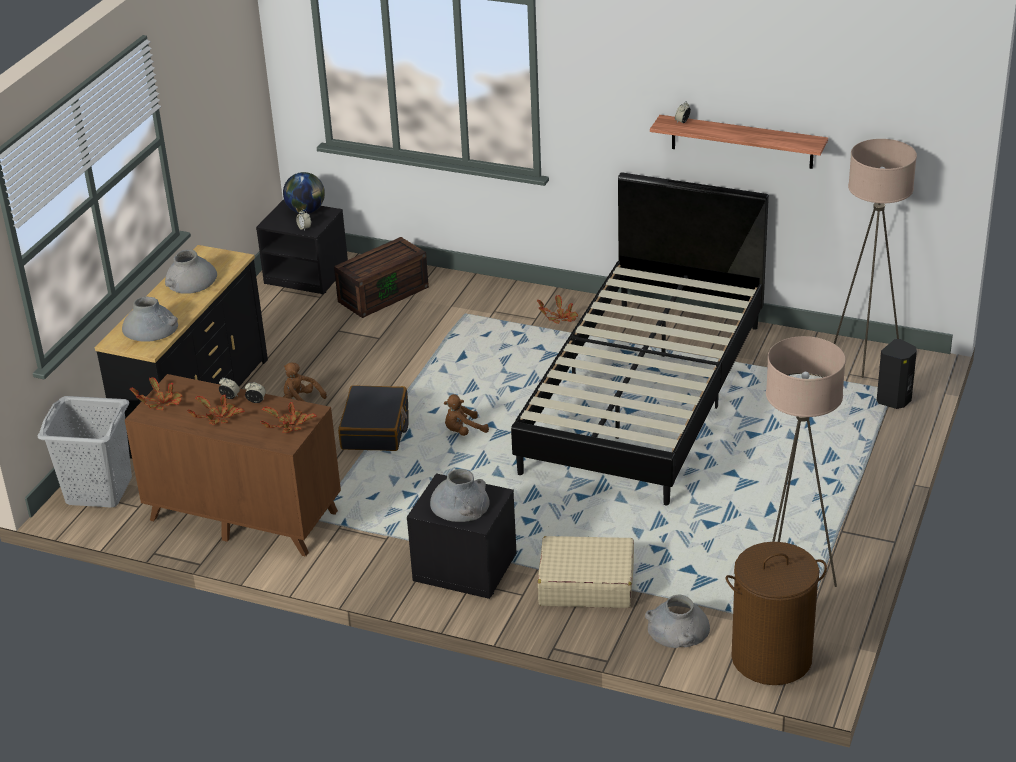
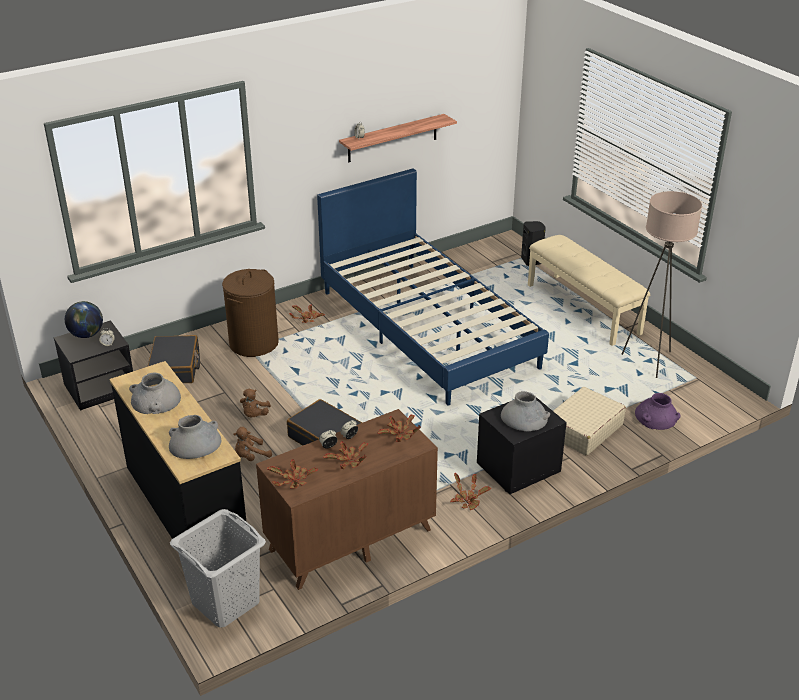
camera: 55 degrees left, 0 degrees up
brown storage box [334,237,429,318] -> black suitcase [147,335,200,383]
brown plush toy [444,394,489,436] -> brown plush toy moved to [240,389,271,417]
black bed [511,172,769,506] -> blue bed [317,169,549,406]
grey vase [645,595,710,648] -> purple vase [635,393,681,430]
brown laundry basket [726,542,827,685] -> brown laundry basket moved to [222,269,279,357]
beige floor lamp [834,139,917,378] -> none
none -> potted plant [450,473,491,510]
none -> beige bench [528,235,650,346]

